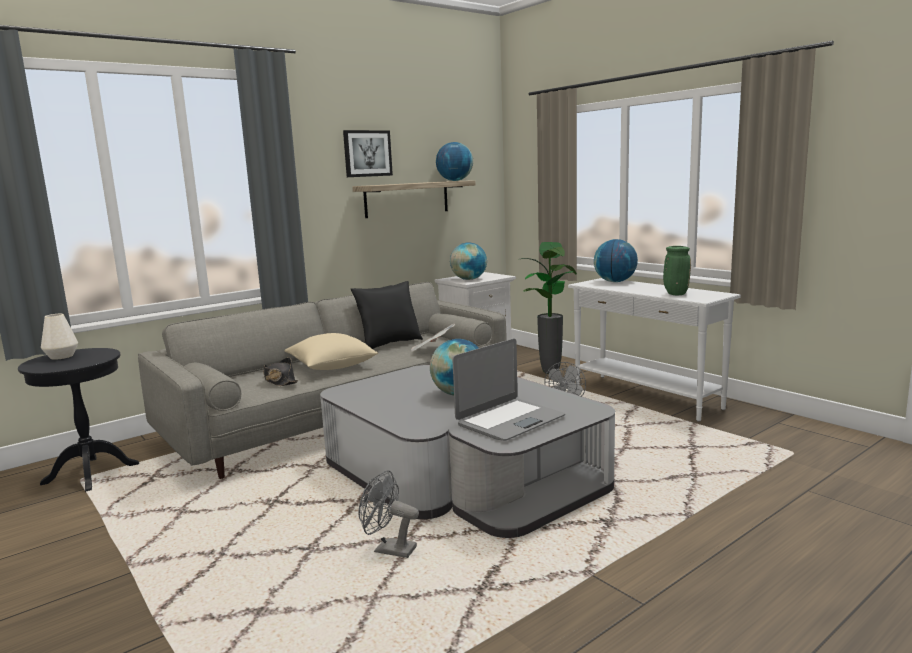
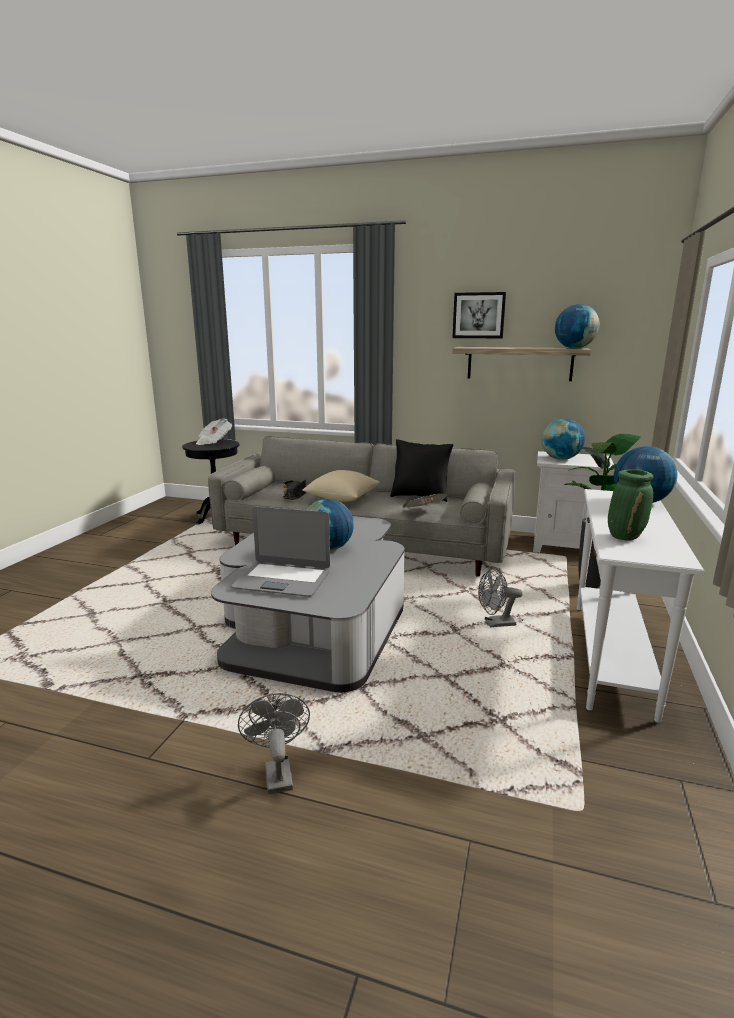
camera: 55 degrees right, 5 degrees up
white vase [41,314,78,360] -> newspaper [196,419,232,445]
grey fan [358,470,419,558] -> grey fan moved to [238,693,310,794]

